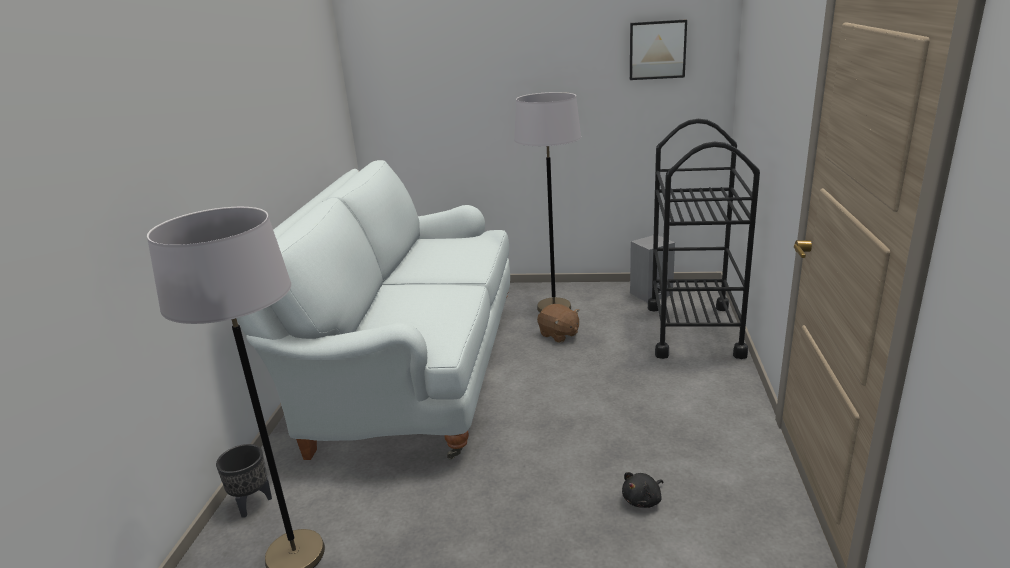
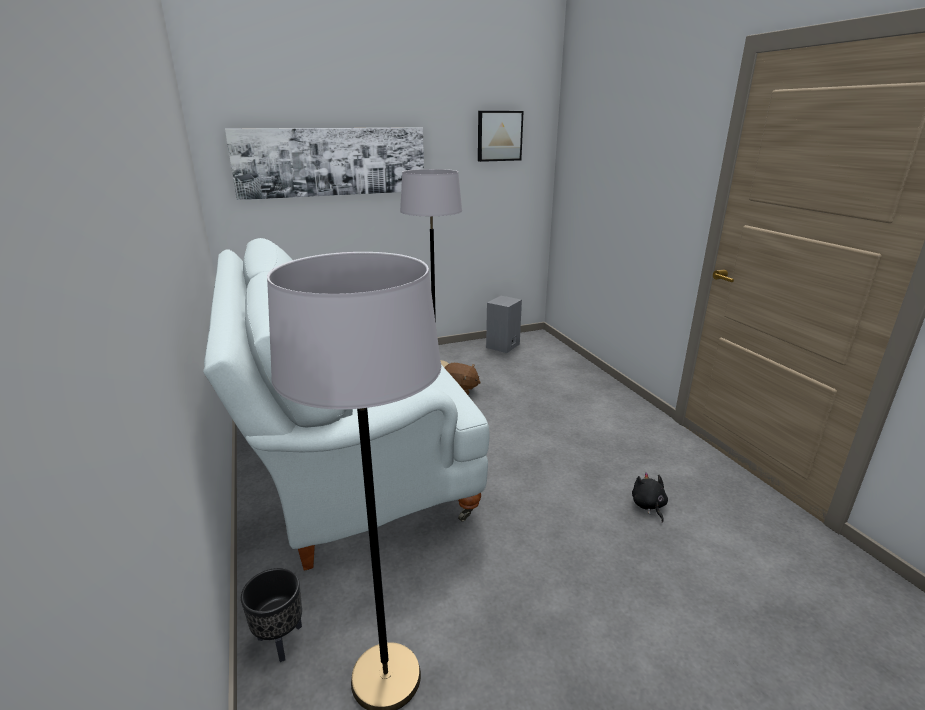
camera: 30 degrees left, 0 degrees up
black plush toy [622,472,663,508] -> black plush toy turned 150 degrees clockwise [632,473,668,523]
black cart [648,119,760,359] -> none
none -> picture [225,127,424,200]

